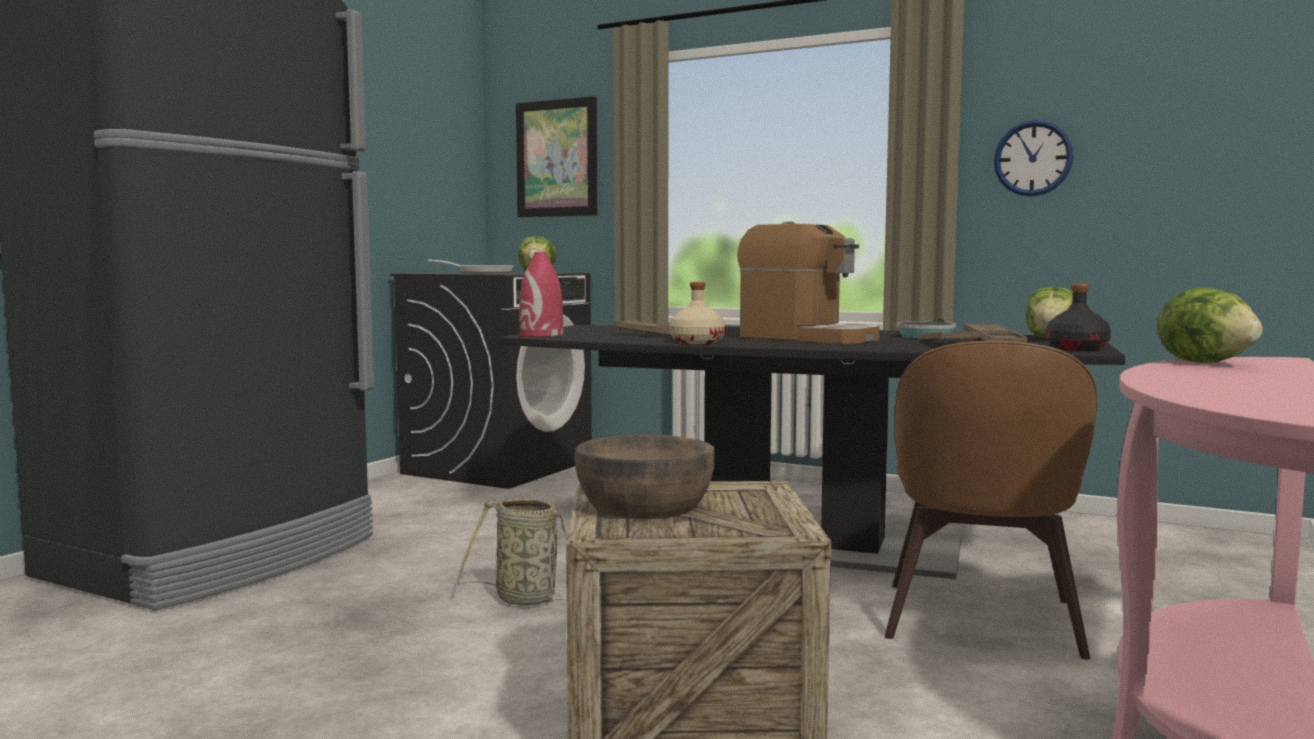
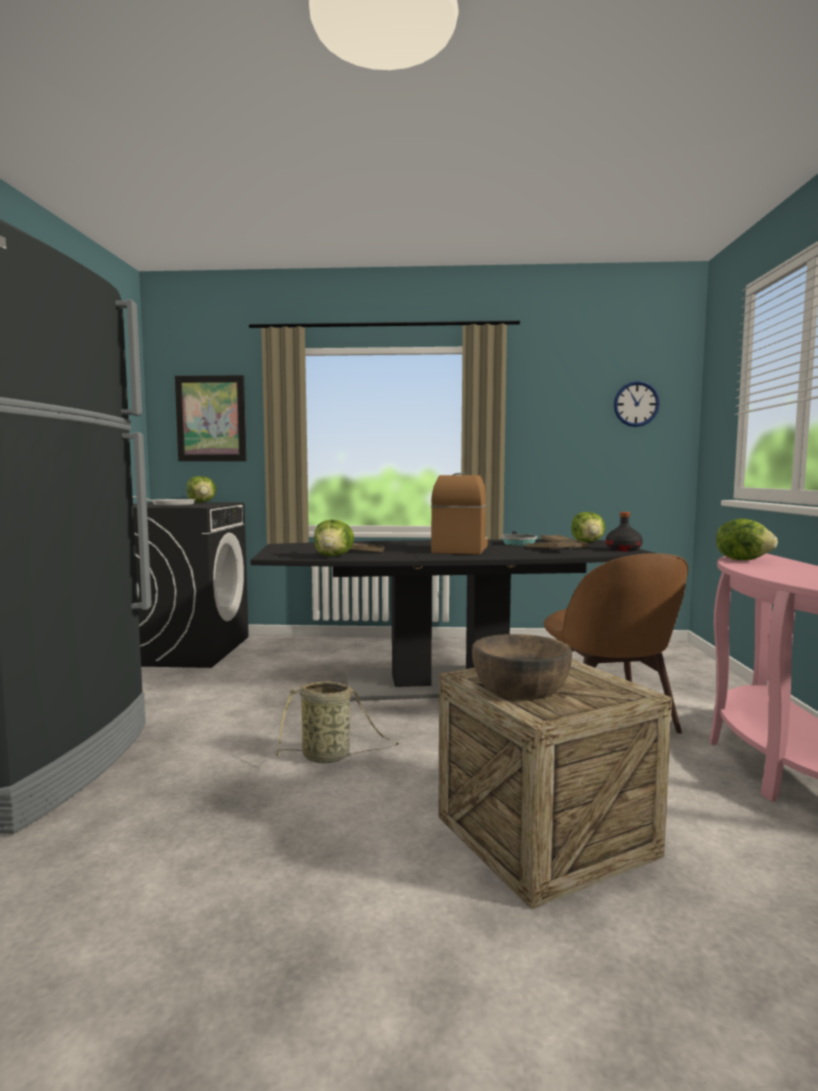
camera: 25 degrees left, 0 degrees up
red vase [519,252,563,337] -> none
beige bottle [669,282,725,344] -> none
coffee machine [737,222,879,344] -> coffee machine turned 90 degrees counterclockwise [431,473,488,555]
wall clock [994,120,1074,197] -> wall clock moved to [614,381,660,427]
none -> lettuce [314,520,354,557]

